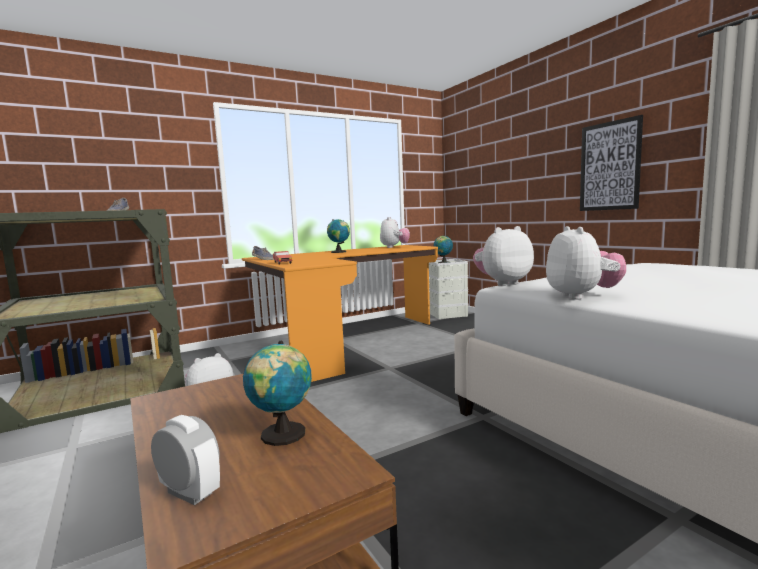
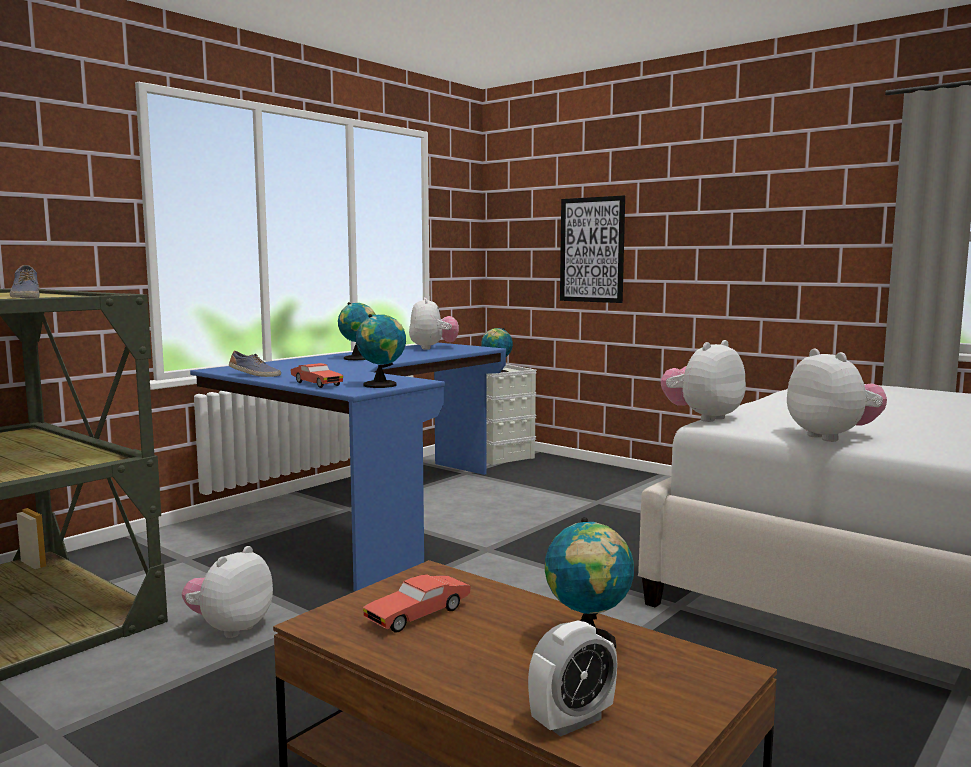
camera: 20 degrees left, 0 degrees up
alarm clock [151,415,220,505] -> alarm clock turned 135 degrees clockwise [528,620,617,737]
orange desk [242,245,438,382] -> blue desk [190,343,506,591]
picture [580,115,643,211] -> picture moved to [560,195,625,303]
none -> globe [356,314,406,388]
none -> red toy car [363,574,471,633]

